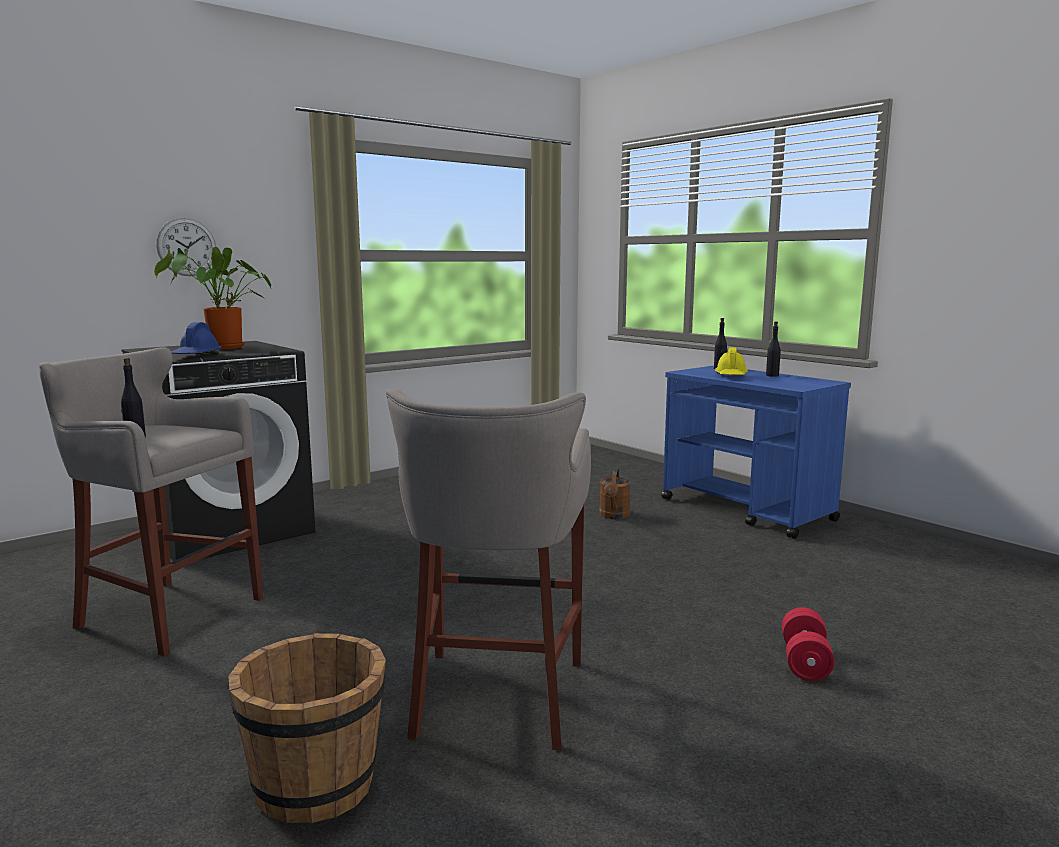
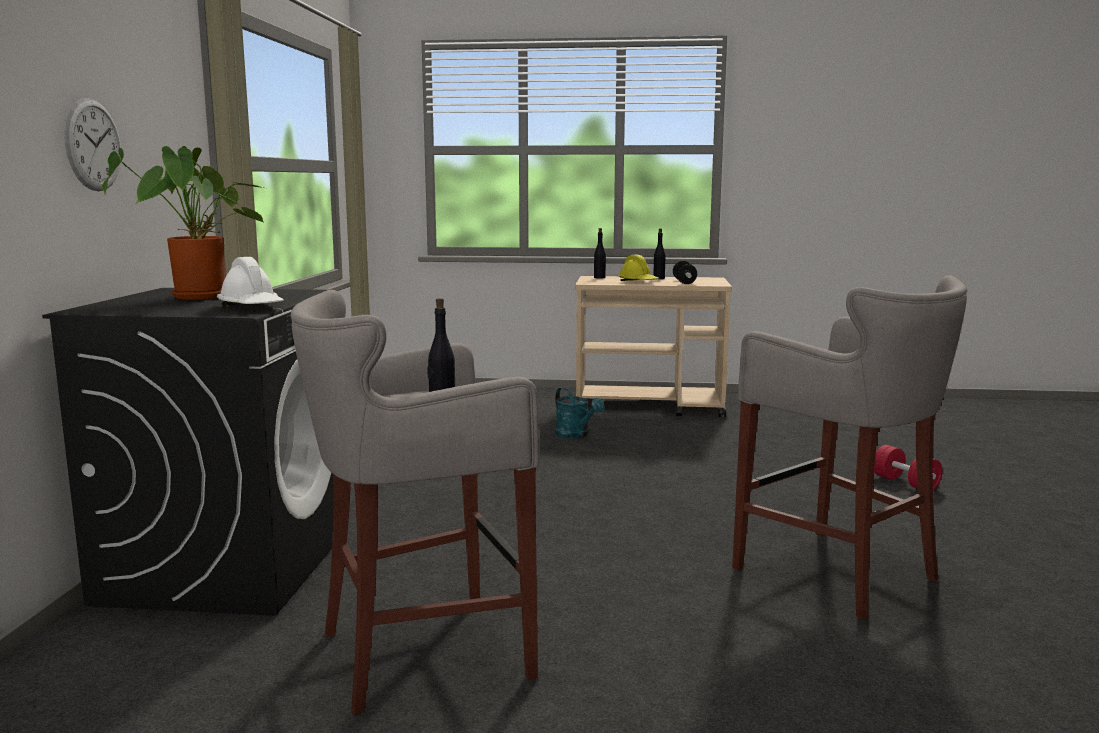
camera: 45 degrees left, 0 degrees up
blue hard hat [171,322,222,354] -> white hard hat [217,257,284,306]
brown bucket [228,633,386,823] -> none
brown watering can [599,468,630,519] -> turquoise watering can [555,387,604,439]
blue cart [661,366,851,539] -> beige cart [575,276,732,417]
none -> dumbbell [673,261,697,284]

